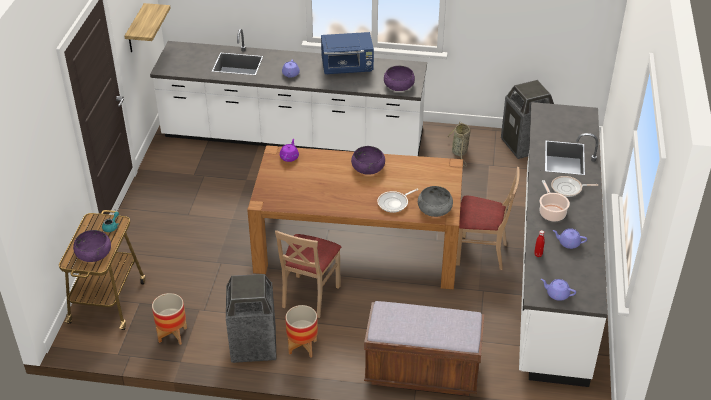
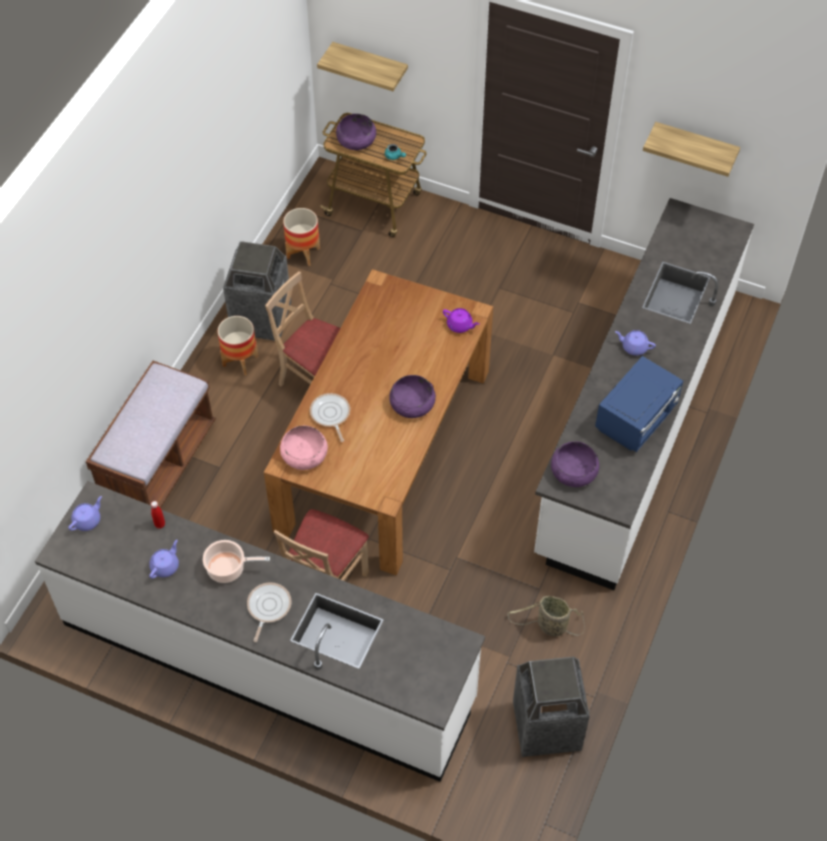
camera: 105 degrees right, 15 degrees up
blue microwave [321,32,374,74] -> blue microwave turned 150 degrees counterclockwise [595,356,683,452]
grey bowl [418,186,453,217] -> pink bowl [280,426,328,470]
none -> shelf [317,42,408,91]

